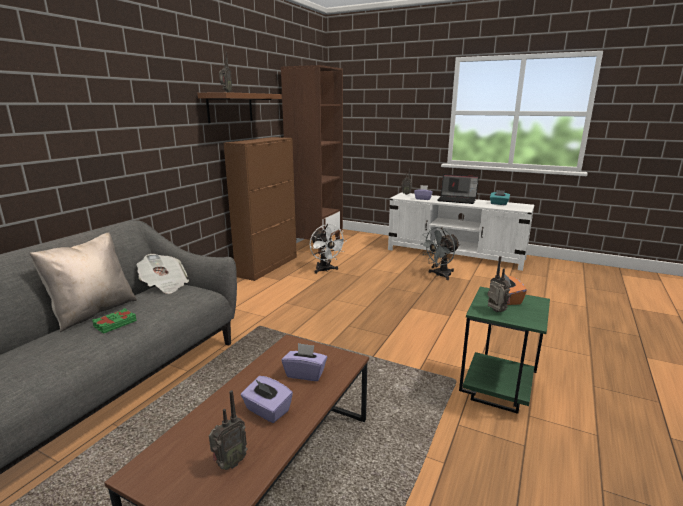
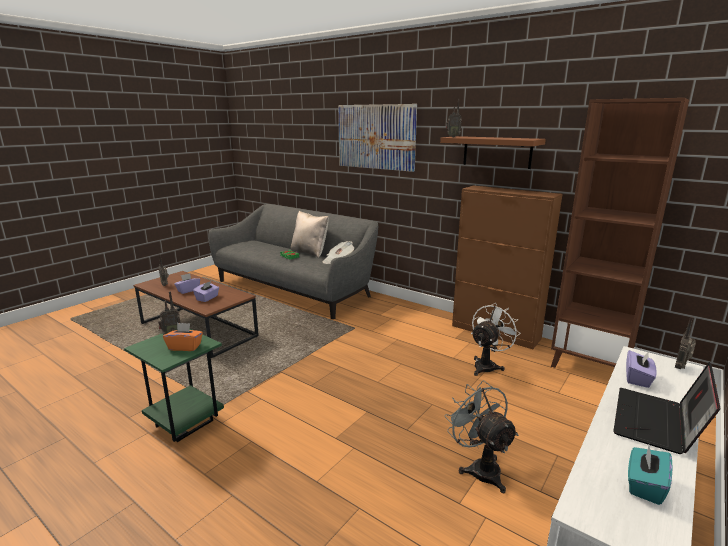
camera: 100 degrees right, 0 degrees up
white fan [310,224,347,274] -> white fan turned 150 degrees clockwise [471,303,521,376]
none -> picture [338,104,417,172]

